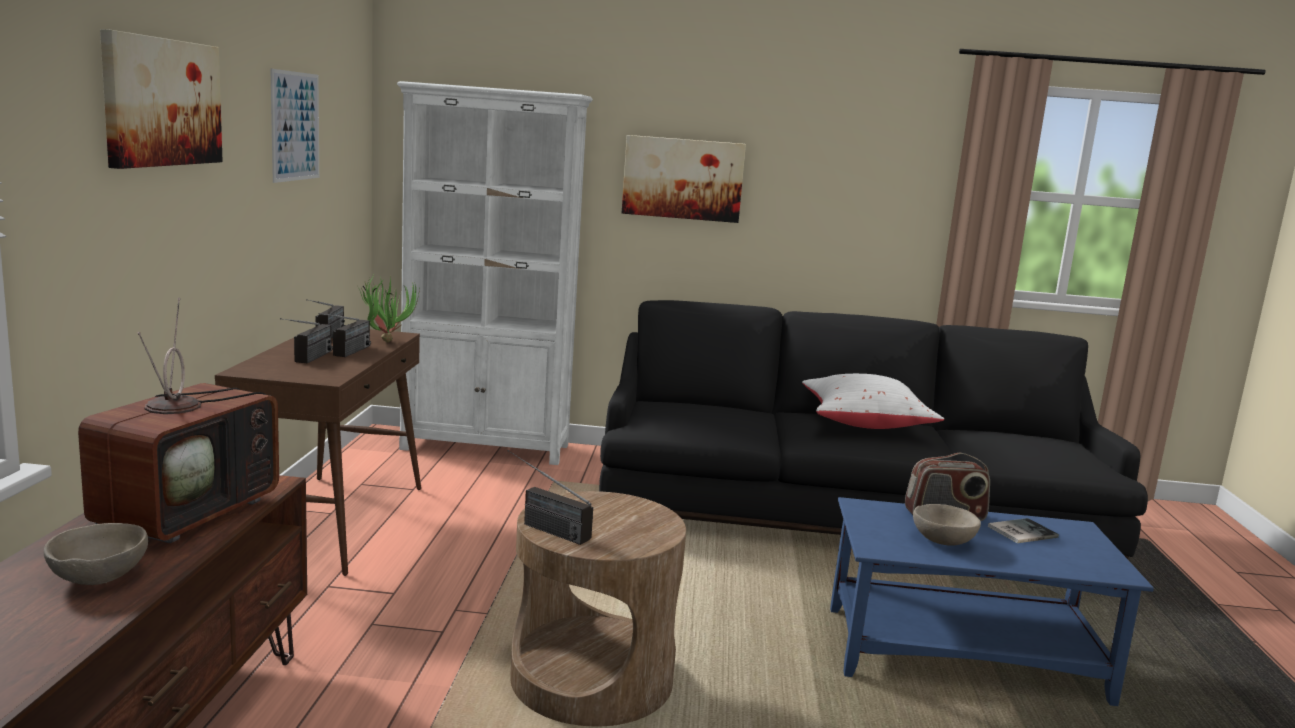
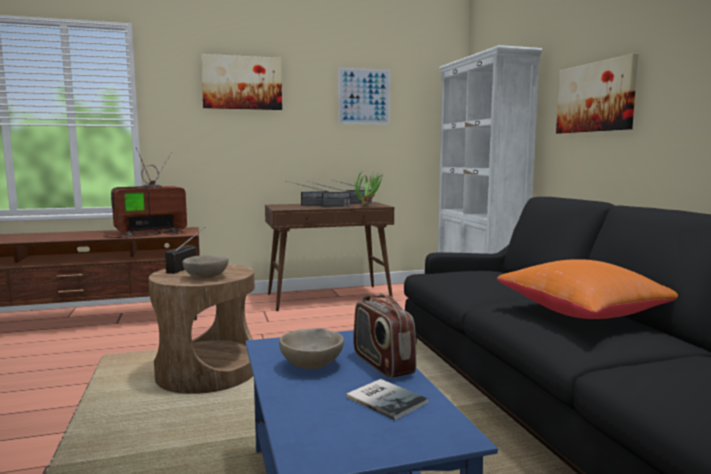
camera: 70 degrees right, 5 degrees down
beige bowl [44,523,148,585] -> beige bowl moved to [183,255,228,279]
television [78,298,279,543] -> television turned 150 degrees clockwise [102,147,187,238]
white pillow [802,374,944,429] -> orange pillow [497,259,678,319]

